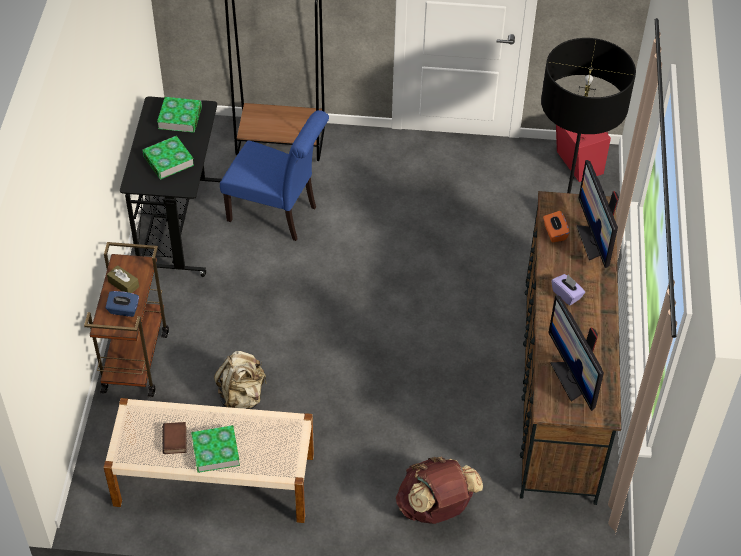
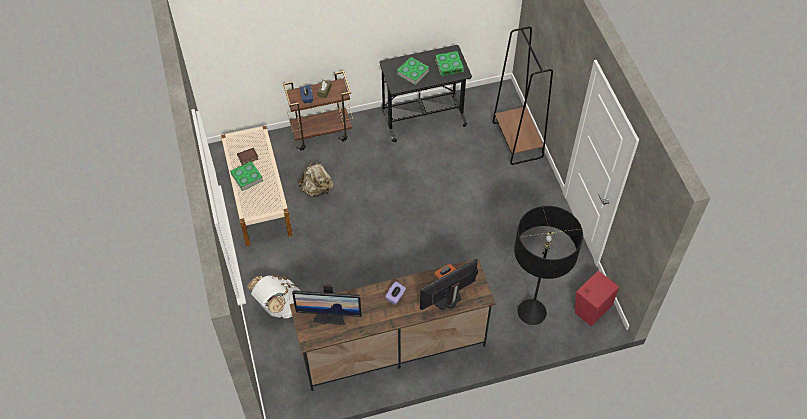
camera: 70 degrees right, 5 degrees up
blue chair [220,110,329,241] -> none
brown backpack [396,456,483,524] -> white backpack [247,275,301,319]
monitor [549,295,604,411] -> monitor turned 135 degrees counterclockwise [292,284,362,325]

